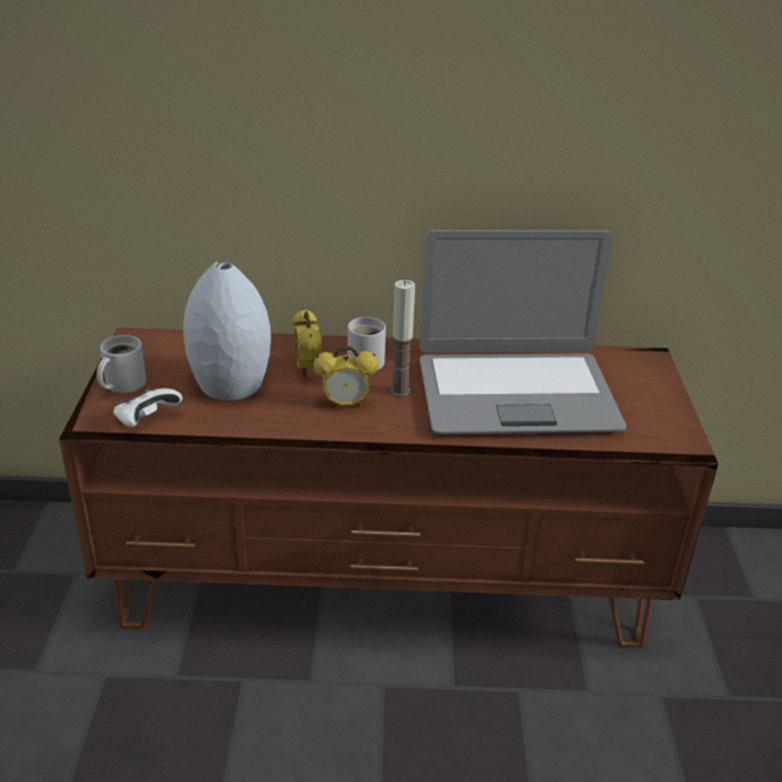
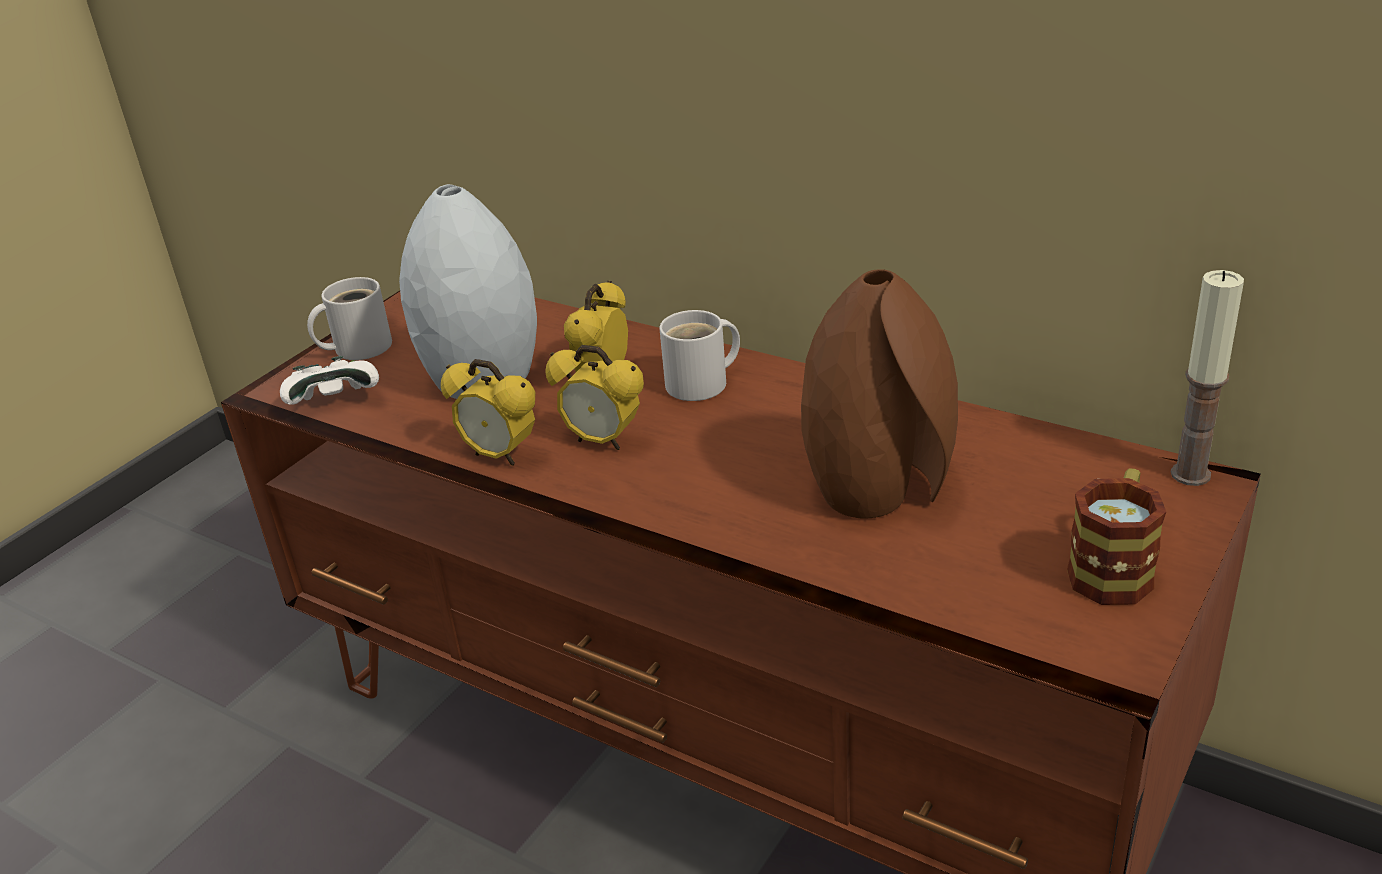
camera: 35 degrees right, 0 degrees up
candle [390,280,415,397] -> candle moved to [1171,270,1244,486]
laptop [420,230,626,434] -> brown vase [801,269,958,519]
none -> alarm clock [441,359,535,466]
none -> mug [1067,468,1166,605]

